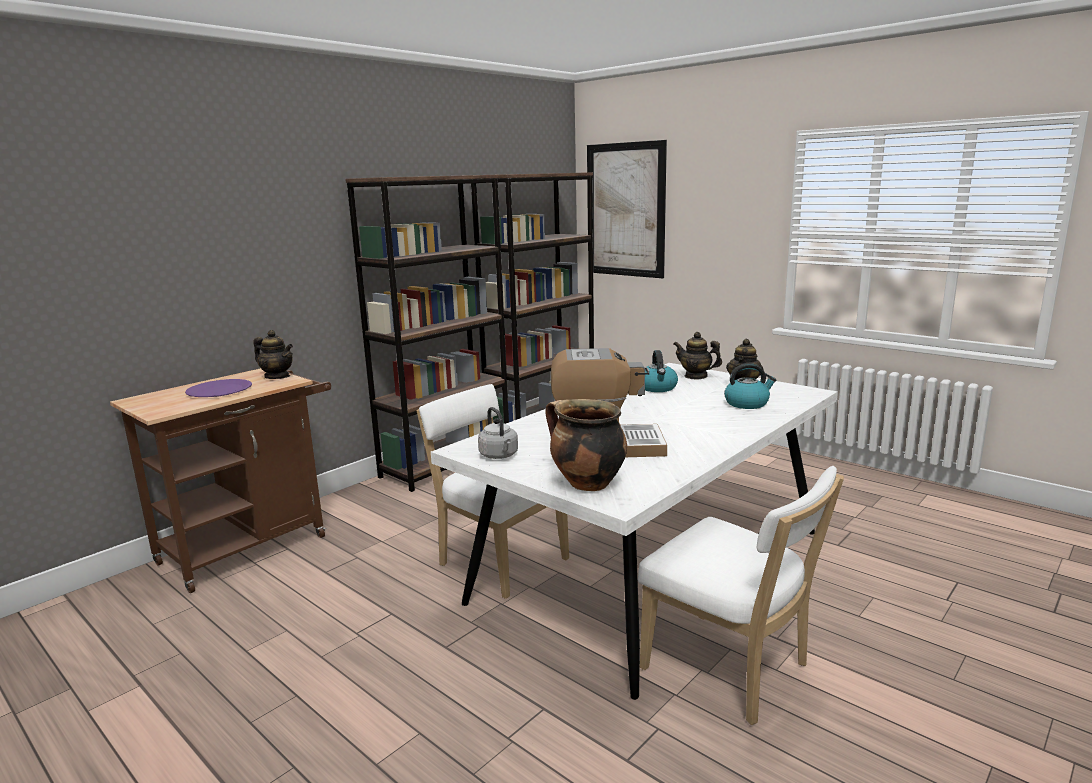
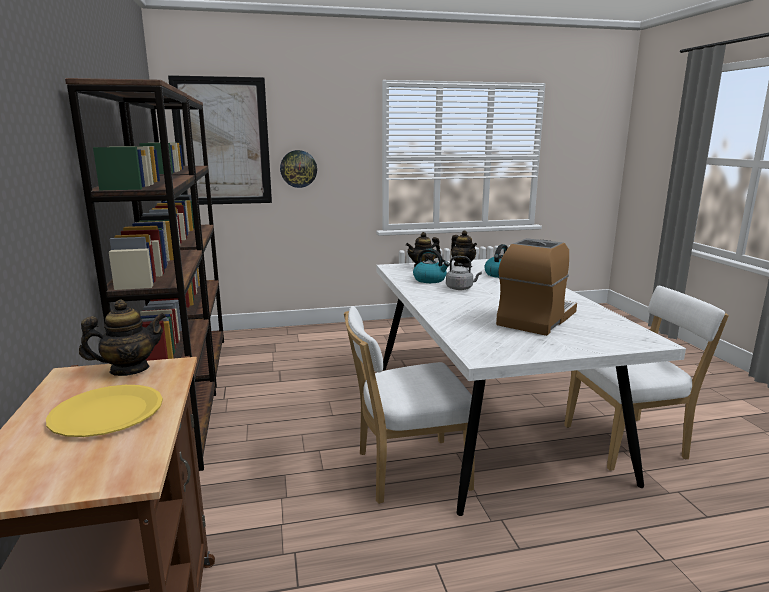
camera: 55 degrees left, 0 degrees up
purple plate [185,379,252,397] -> yellow plate [46,385,163,437]
grey kettle [478,407,518,459] -> grey kettle moved to [446,256,482,290]
cooking pot [545,399,627,491] -> none
none -> wall clock [280,150,317,188]

